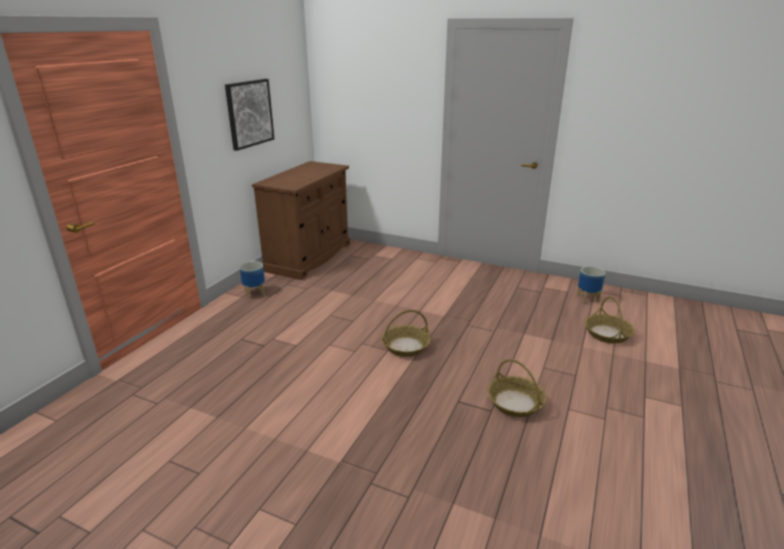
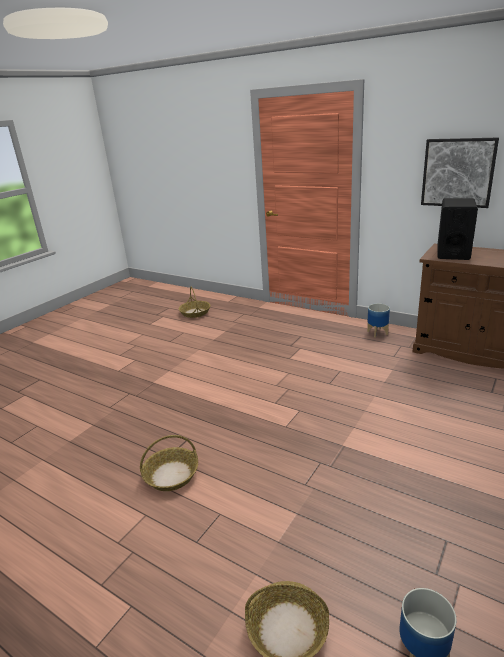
camera: 100 degrees right, 0 degrees up
basket [382,310,430,357] -> basket moved to [179,287,210,318]
none -> black speaker [437,198,478,260]

